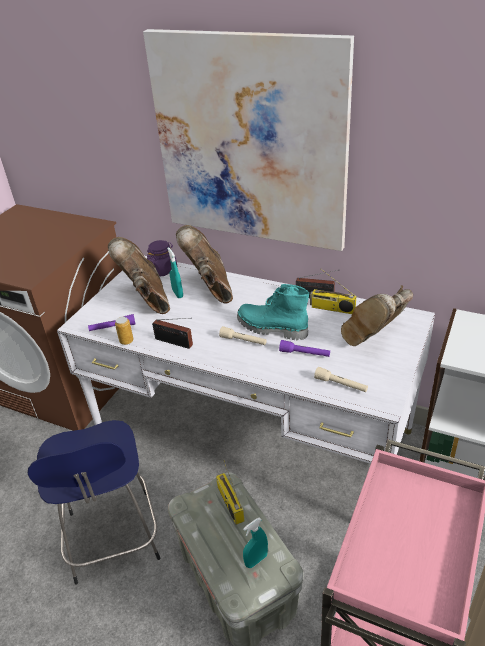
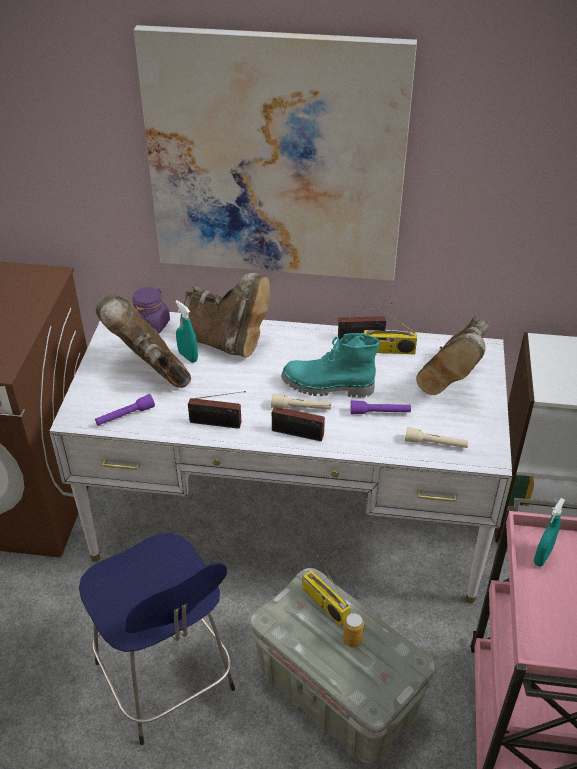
camera: 20 degrees left, 5 degrees up
can [115,317,133,345] -> can moved to [343,613,364,648]
brown boot [176,225,233,303] -> brown boot turned 150 degrees clockwise [180,273,270,357]
turquoise spray bottle [243,518,268,568] -> turquoise spray bottle moved to [534,498,565,567]
none -> radio [272,404,331,441]

